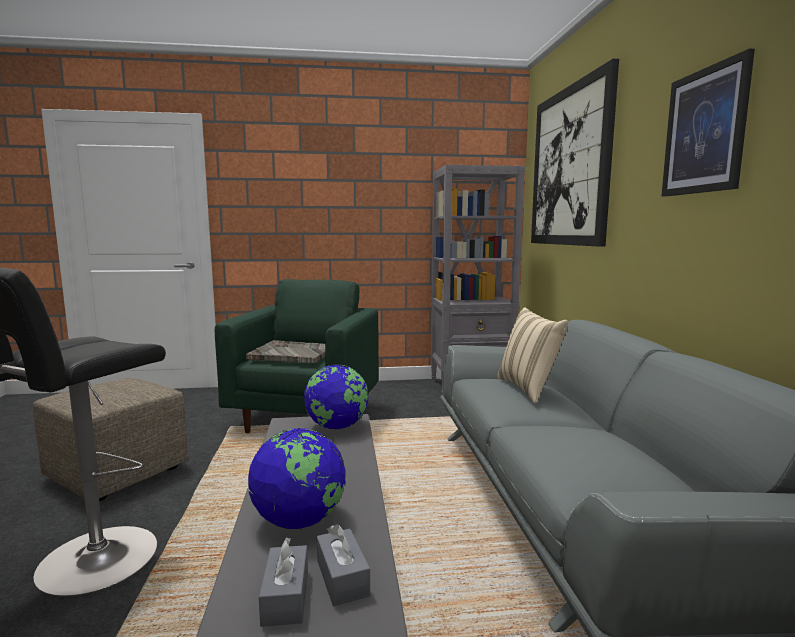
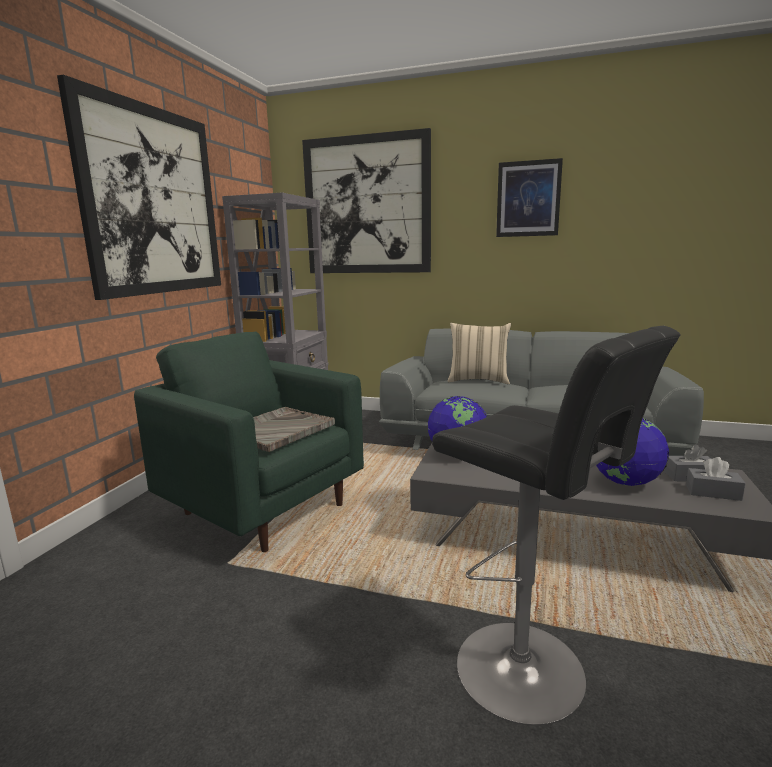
camera: 65 degrees left, 5 degrees up
beige ottoman [33,378,189,501] -> none
none -> picture [57,75,221,300]

